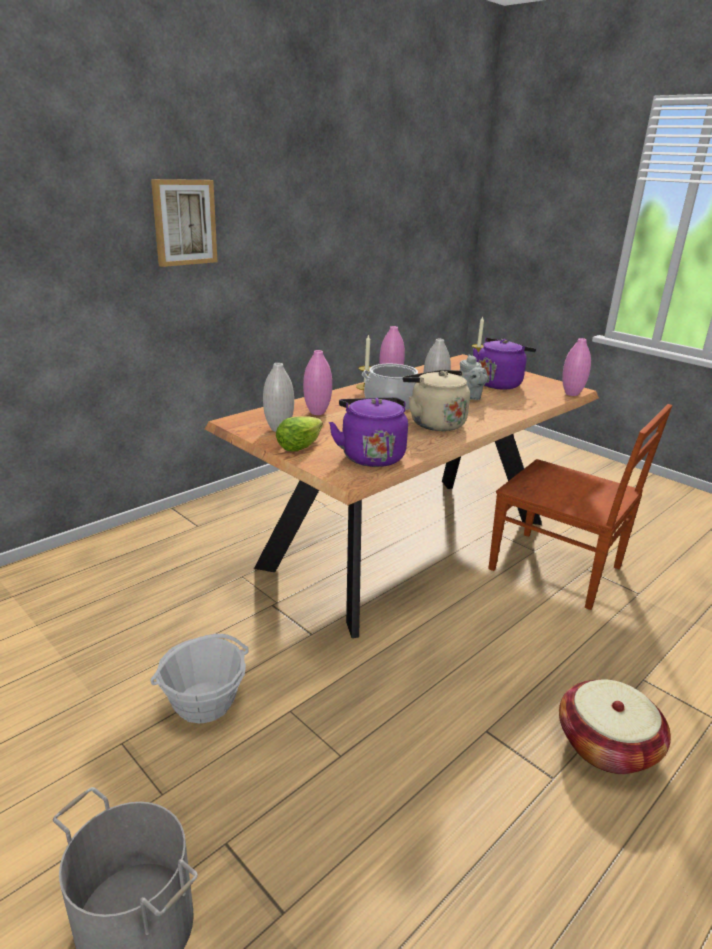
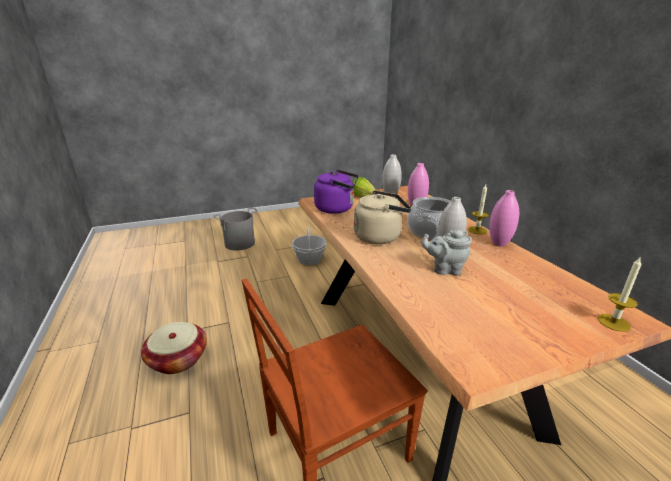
camera: 115 degrees right, 0 degrees up
picture [151,179,217,267] -> none
purple kettle [473,338,536,390] -> none
pink vase [562,338,591,396] -> none

